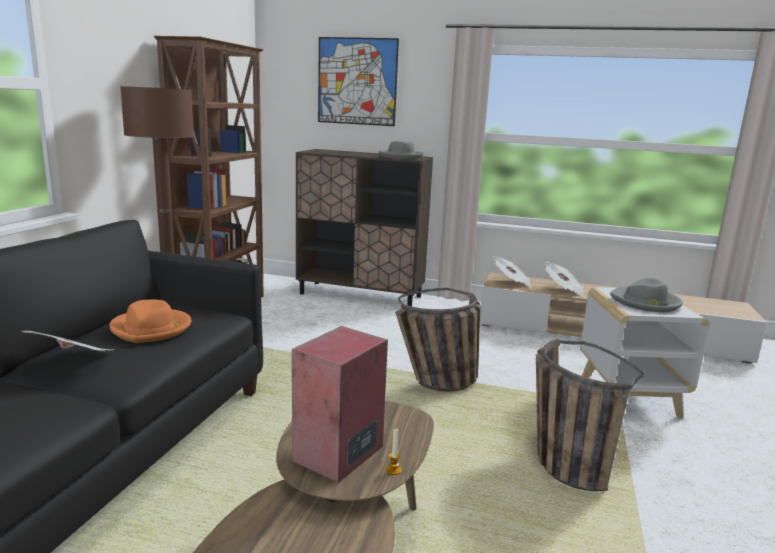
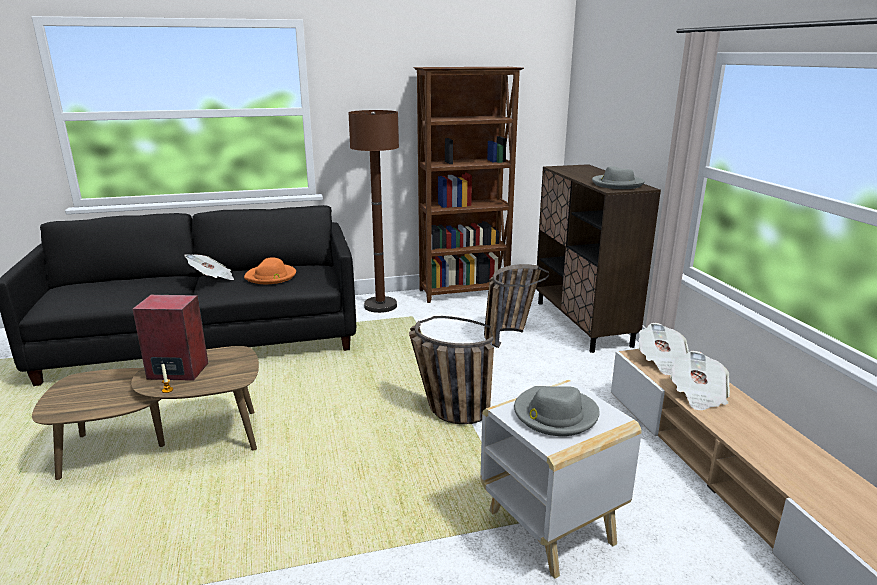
camera: 60 degrees right, 5 degrees up
picture [318,37,399,126] -> none
basket [536,339,644,491] -> basket moved to [484,264,549,348]

